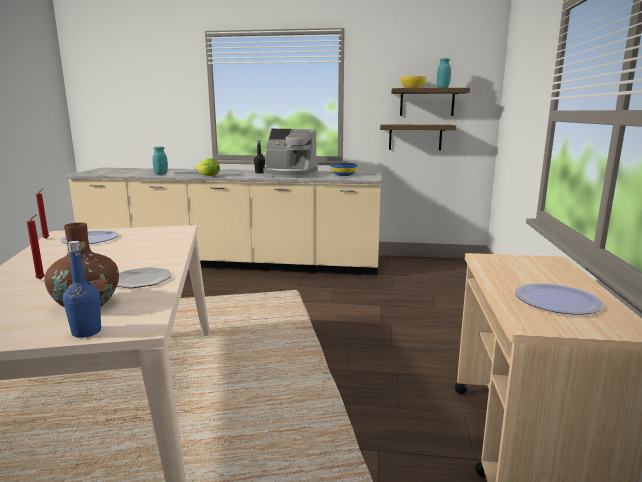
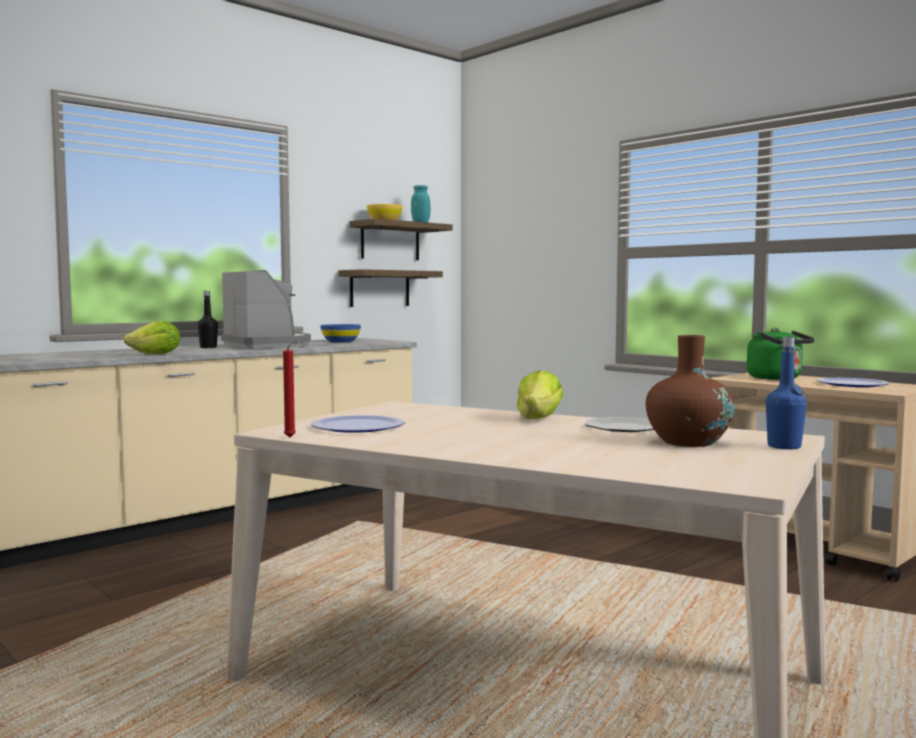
camera: 50 degrees left, 10 degrees down
red candle [27,214,45,280] -> none
turquoise jar [153,147,168,175] -> none
coffee machine [263,129,318,178] -> coffee machine turned 90 degrees counterclockwise [221,270,311,349]
none -> lettuce [517,370,563,419]
none -> green kettle [747,328,815,380]

